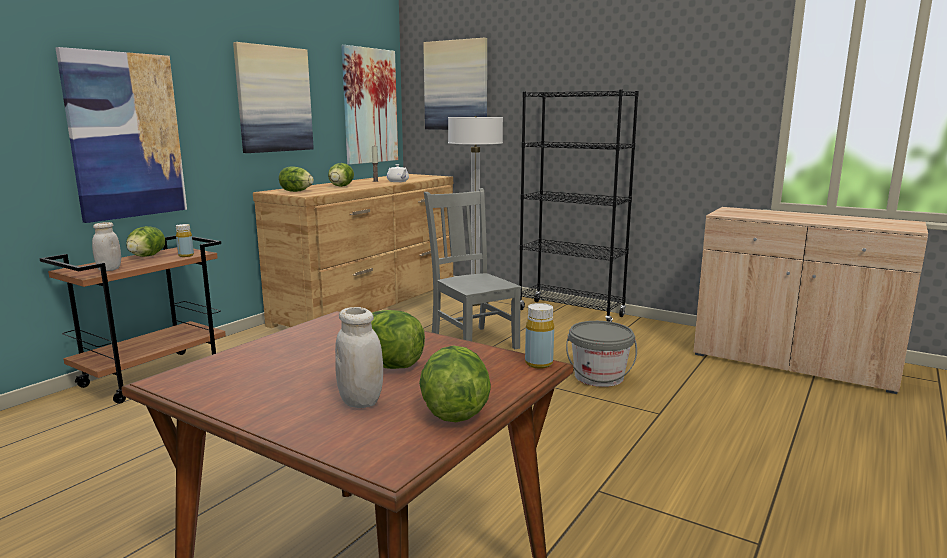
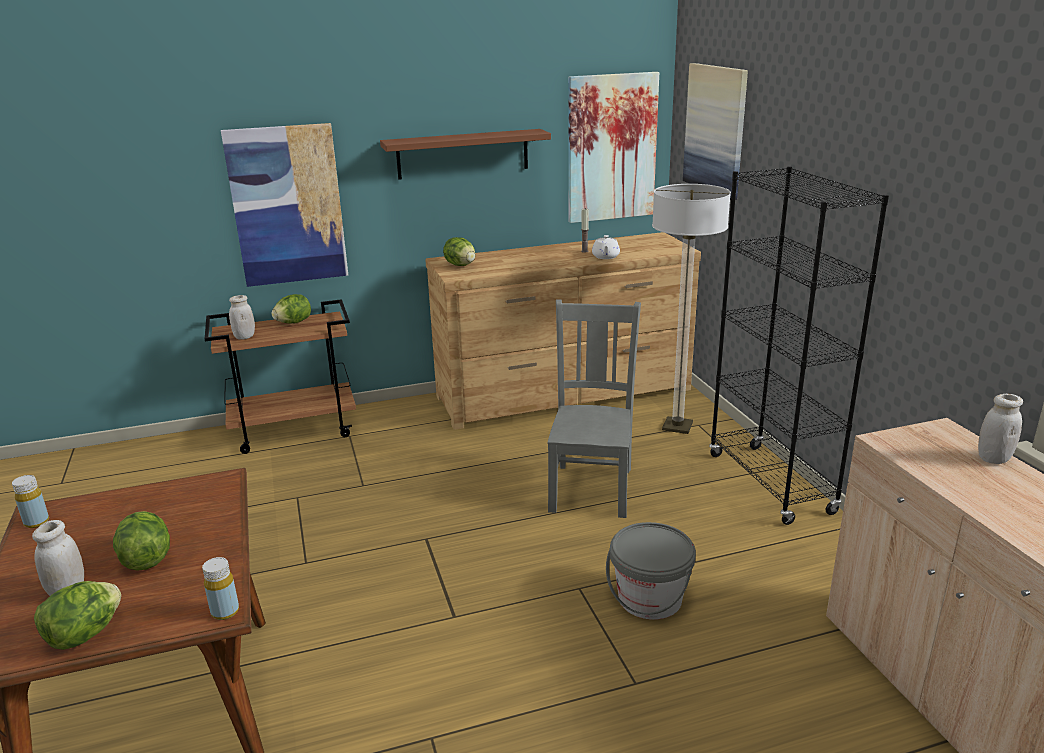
camera: 40 degrees right, 10 degrees up
yellow bottle [176,224,194,257] -> yellow bottle moved to [12,475,49,528]
picture [233,42,314,153] -> brown shelf [380,129,551,180]
lettuce [328,163,354,187] -> none
none -> white jar [978,394,1023,464]

